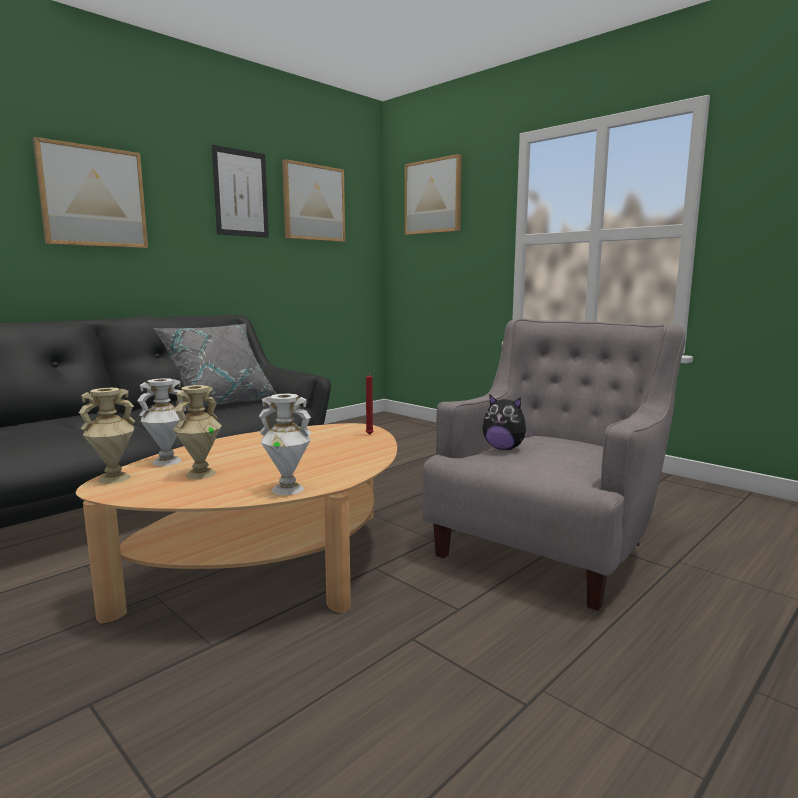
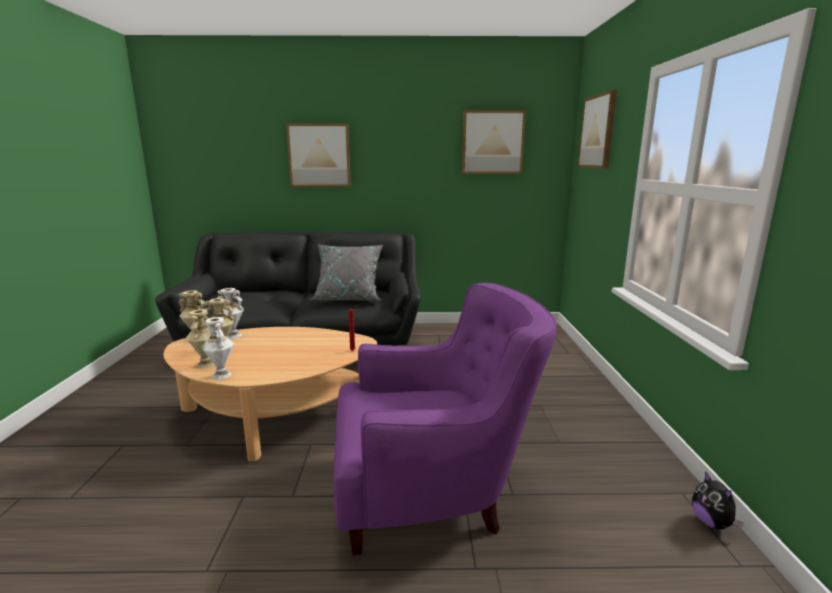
camera: 45 degrees right, 5 degrees up
picture [212,145,269,238] -> none
grey armchair [422,318,686,611] -> purple armchair [334,283,557,555]
plush toy [482,394,533,450] -> plush toy moved to [692,471,744,529]
none -> beige vase [186,309,215,369]

